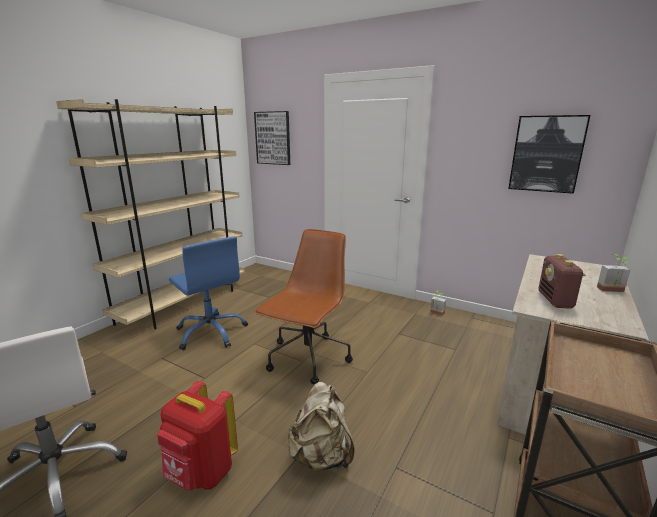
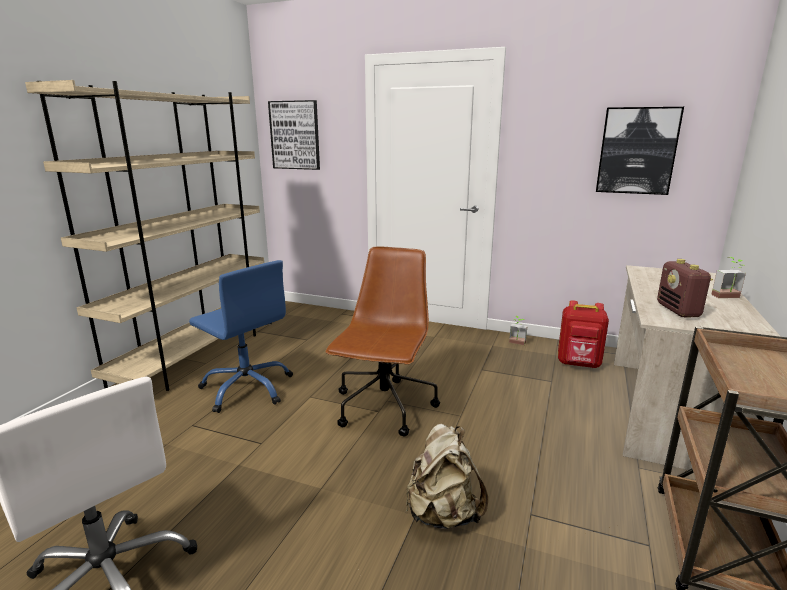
camera: 10 degrees left, 0 degrees up
red backpack [157,381,238,491] -> red backpack moved to [558,300,609,368]

